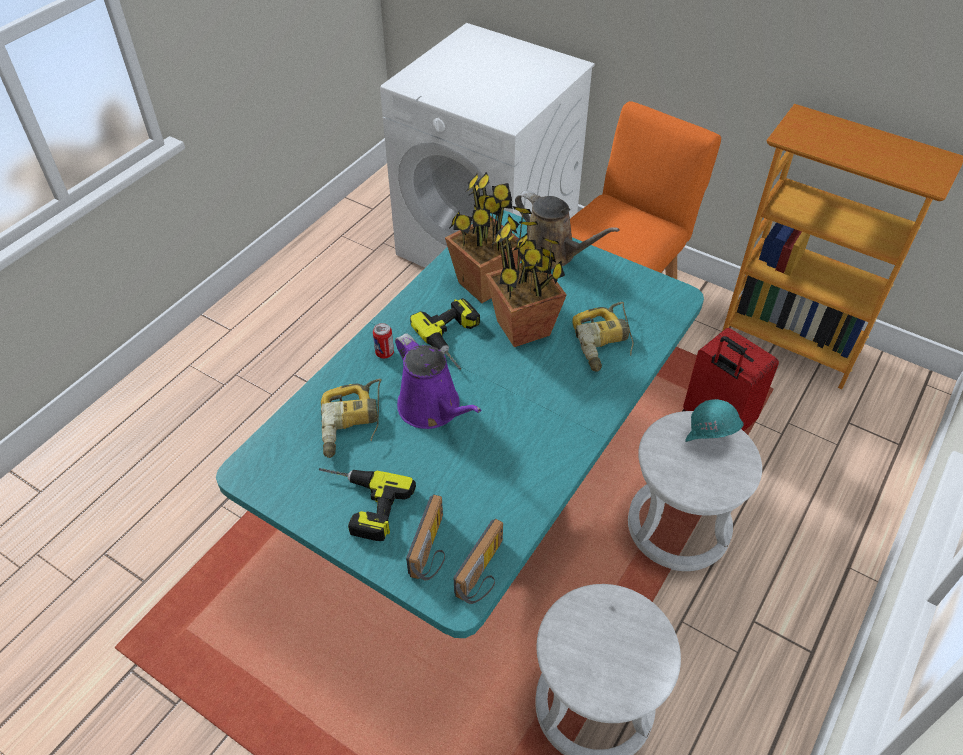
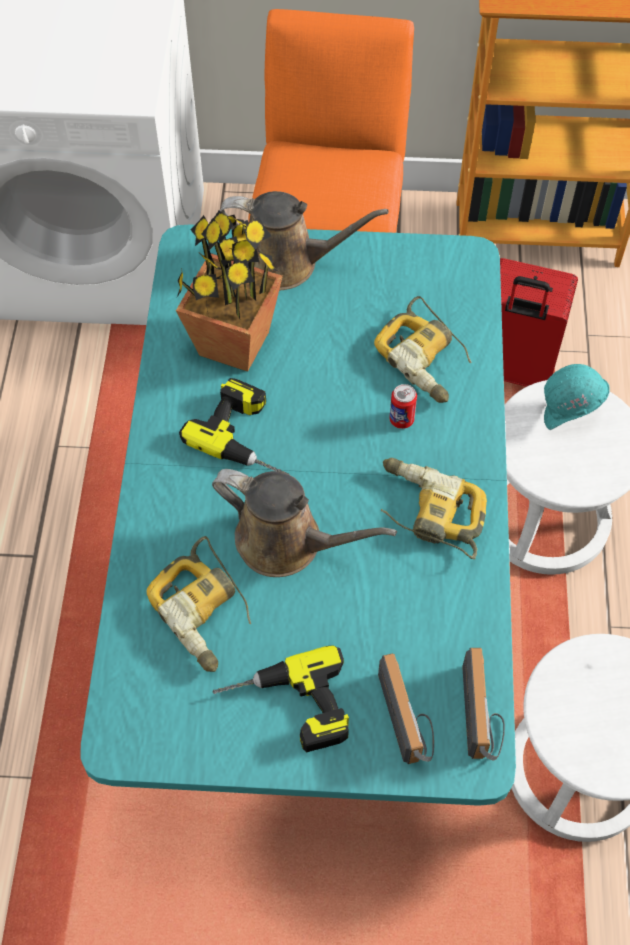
camera: 30 degrees left, 10 degrees up
can [373,323,394,358] -> can moved to [389,384,417,429]
purple watering can [395,333,481,429] -> brown watering can [212,469,397,577]
potted plant [486,206,567,347] -> none
none -> power drill [381,458,487,559]

